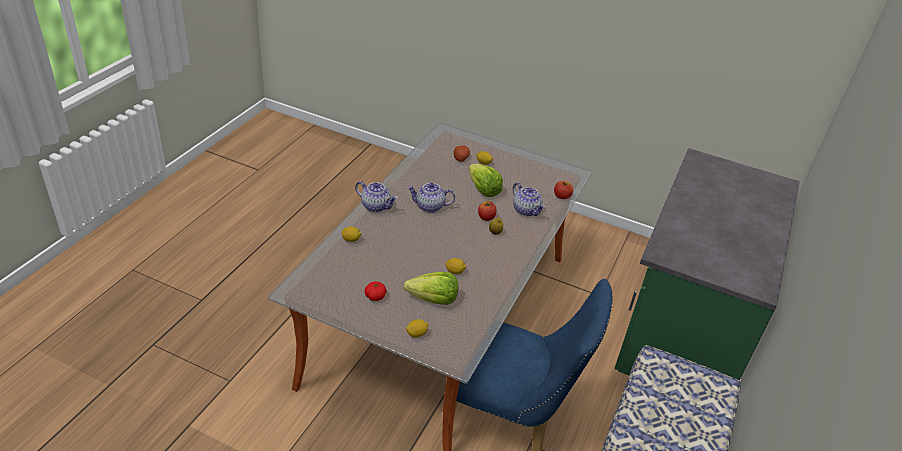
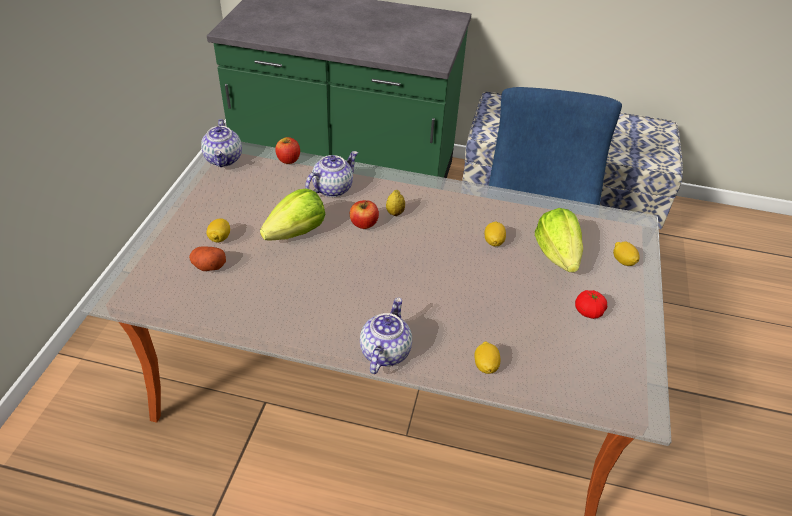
camera: 100 degrees left, 5 degrees up
teapot [407,183,455,213] -> teapot moved to [201,119,242,167]

